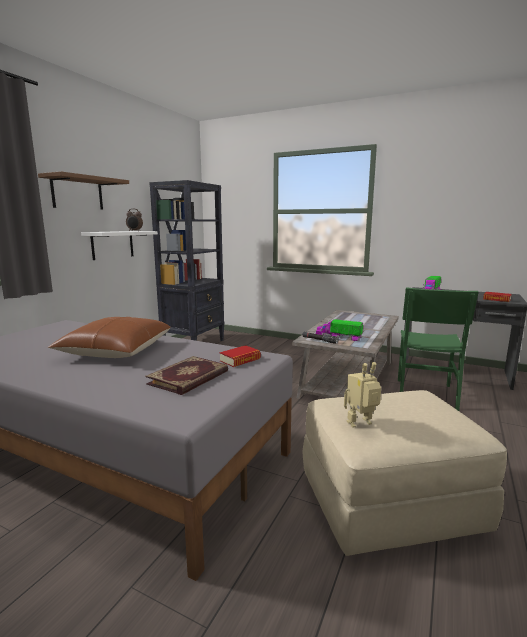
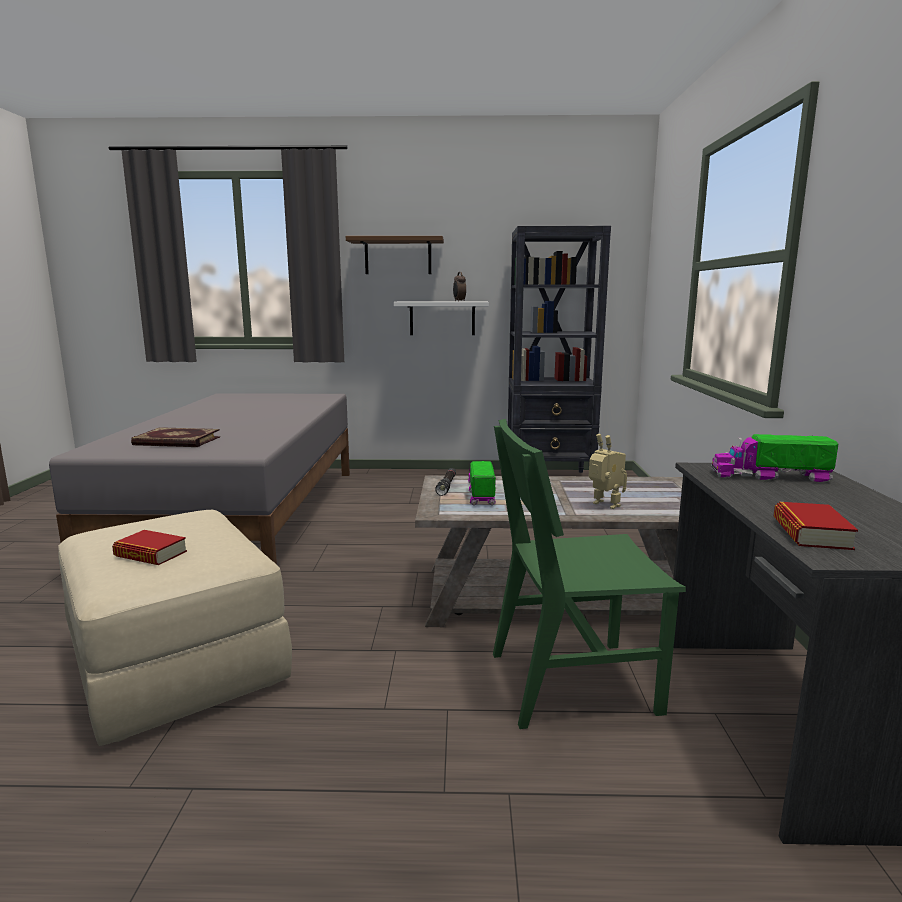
camera: 65 degrees right, 0 degrees up
brown pillow [48,317,171,358] -> none
book [219,345,261,367] -> book moved to [112,530,187,565]
toy robot [344,362,381,428] -> toy robot moved to [589,434,627,509]

